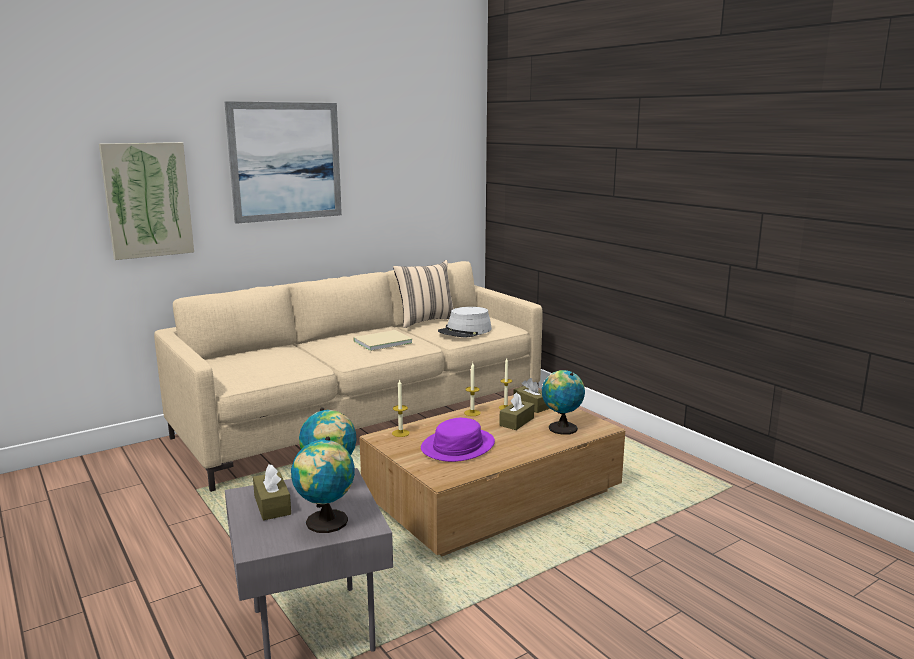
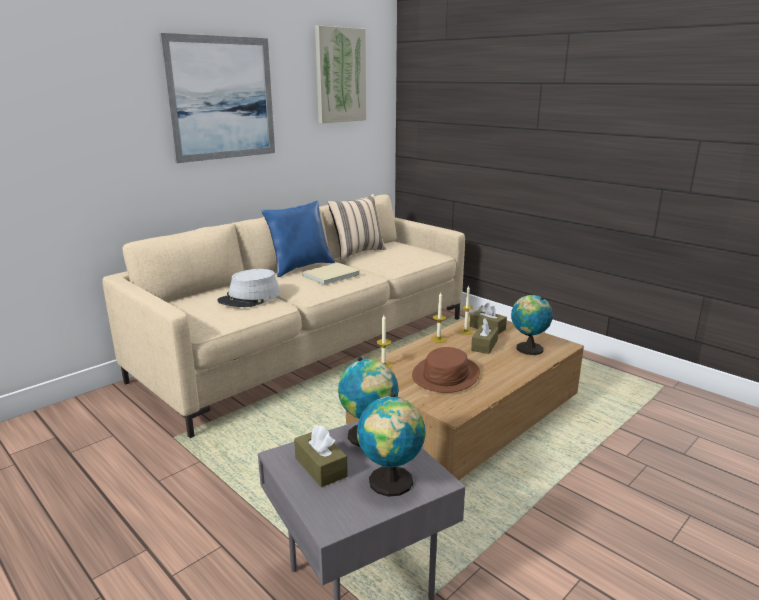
camera: 10 degrees left, 5 degrees up
picture [99,142,194,260] -> picture moved to [315,25,366,123]
purple hat [421,418,495,462] -> brown hat [412,347,480,393]
grey hat [438,307,492,338] -> grey hat moved to [217,269,280,307]
none -> blue pillow [262,201,335,277]

